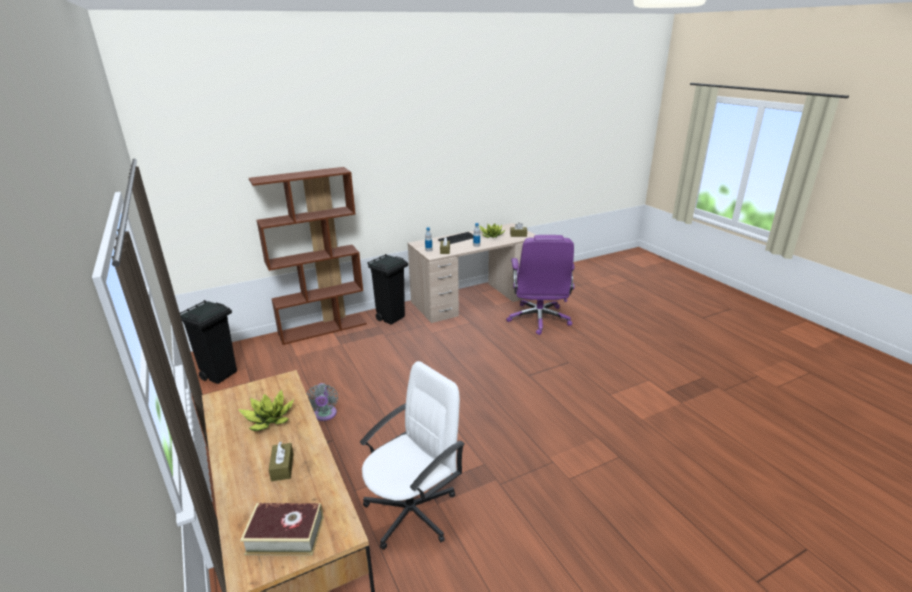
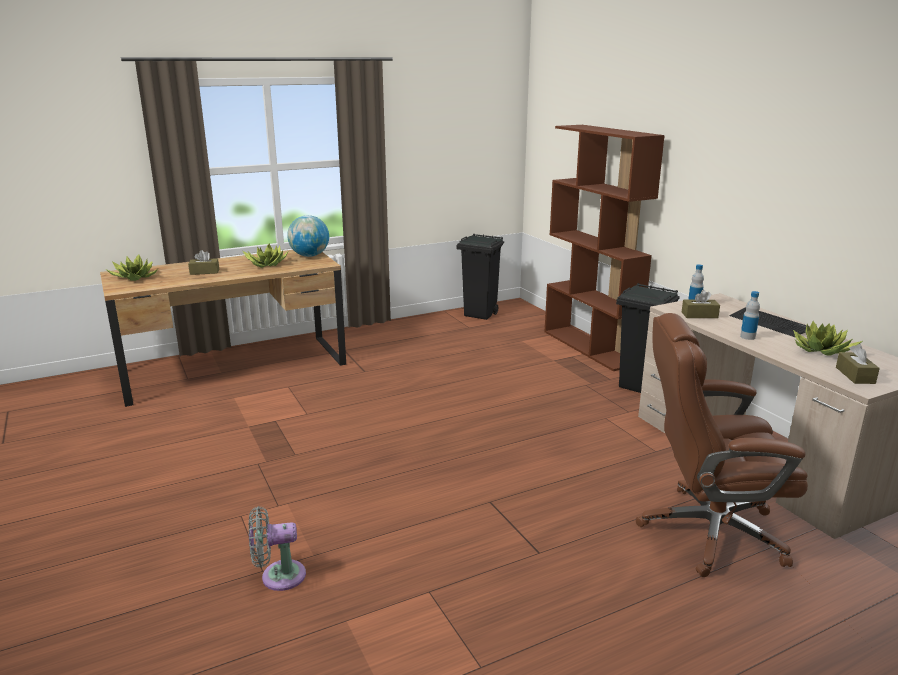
camera: 90 degrees right, 5 degrees down
book [240,503,324,556] -> potted plant [106,254,158,281]
grey fan [306,383,338,421] -> grey fan moved to [249,506,306,591]
white office chair [360,361,465,550] -> none
purple office chair [506,235,575,335] -> brown office chair [635,313,808,577]
none -> globe [287,215,329,257]

